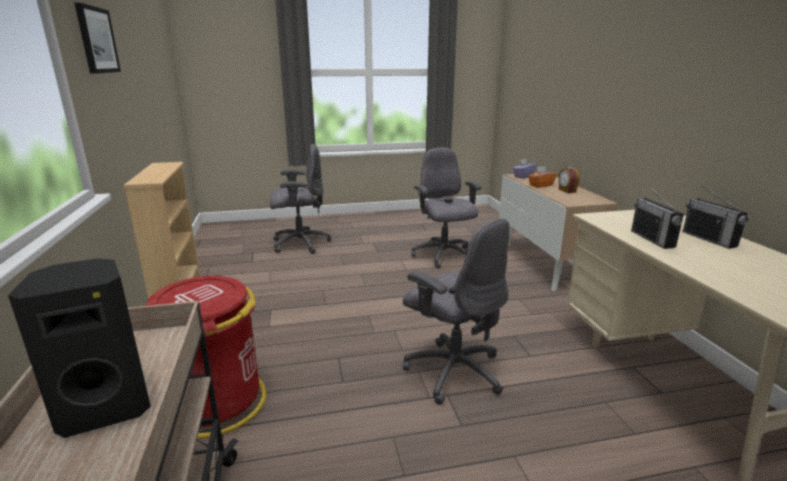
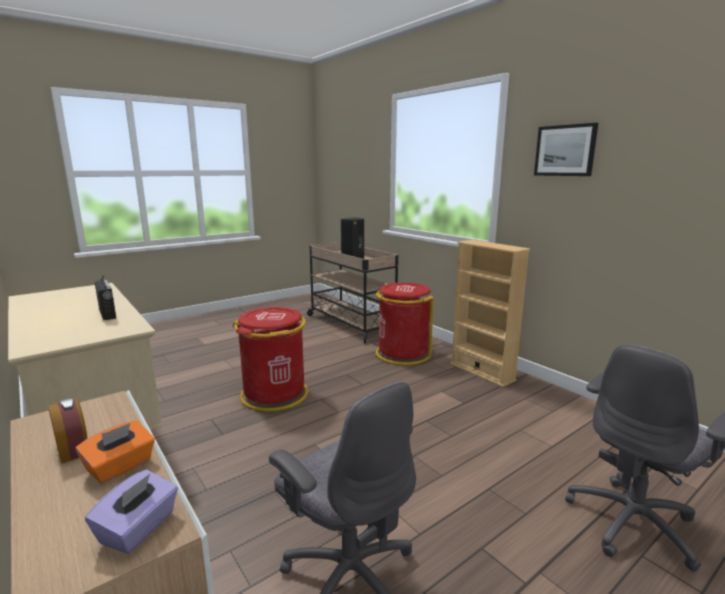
camera: 155 degrees right, 5 degrees down
grey office chair [403,219,510,405] -> red trash can [232,307,308,412]
radio [683,186,749,249] -> none

